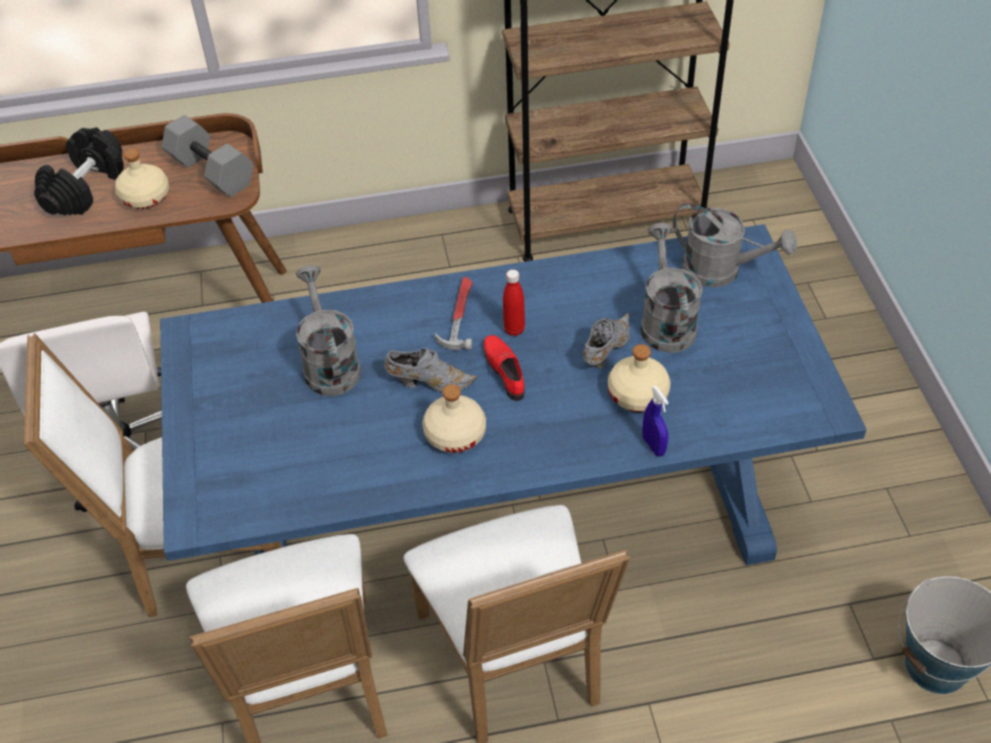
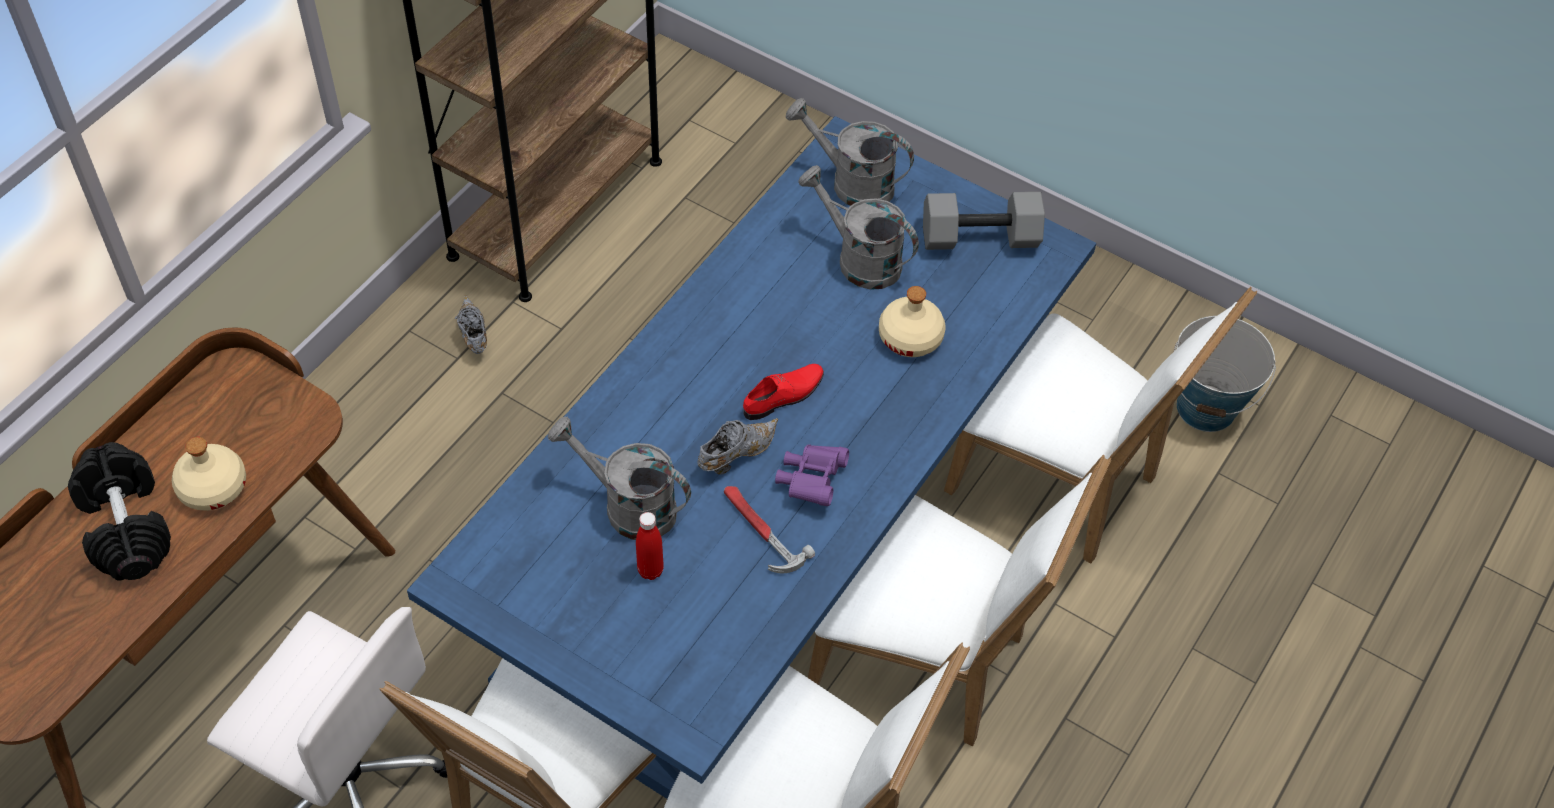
camera: 50 degrees left, 5 degrees up
grey dumbbell [162,115,254,197] -> grey dumbbell moved to [923,192,1045,250]
beige bottle [423,384,486,453] -> purple binoculars [775,444,849,506]
hammer [435,277,473,350] -> hammer moved to [724,486,815,573]
red shoe [483,335,525,401] -> red shoe turned 120 degrees clockwise [743,364,824,420]
red bottle [503,269,525,336] -> red bottle moved to [636,512,664,580]
grey shoe [583,313,630,369] -> grey shoe moved to [455,295,487,354]
blue spray bottle [642,386,669,457] -> none
grey watering can [673,203,797,287] -> grey watering can turned 135 degrees counterclockwise [786,98,914,206]
none -> white chair [944,287,1258,564]

